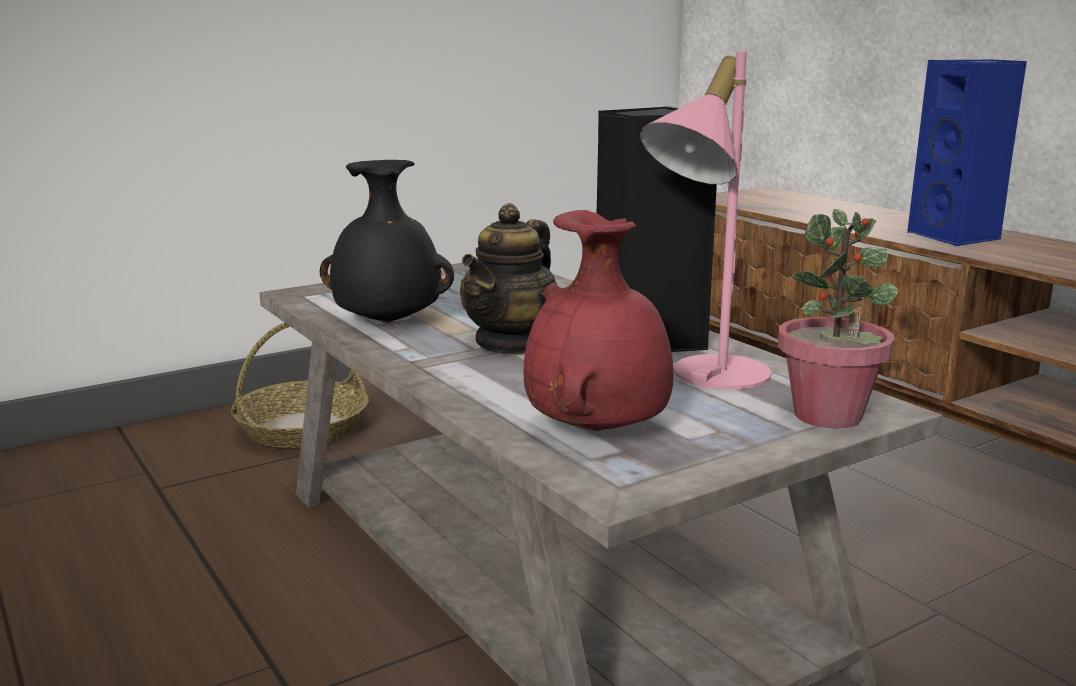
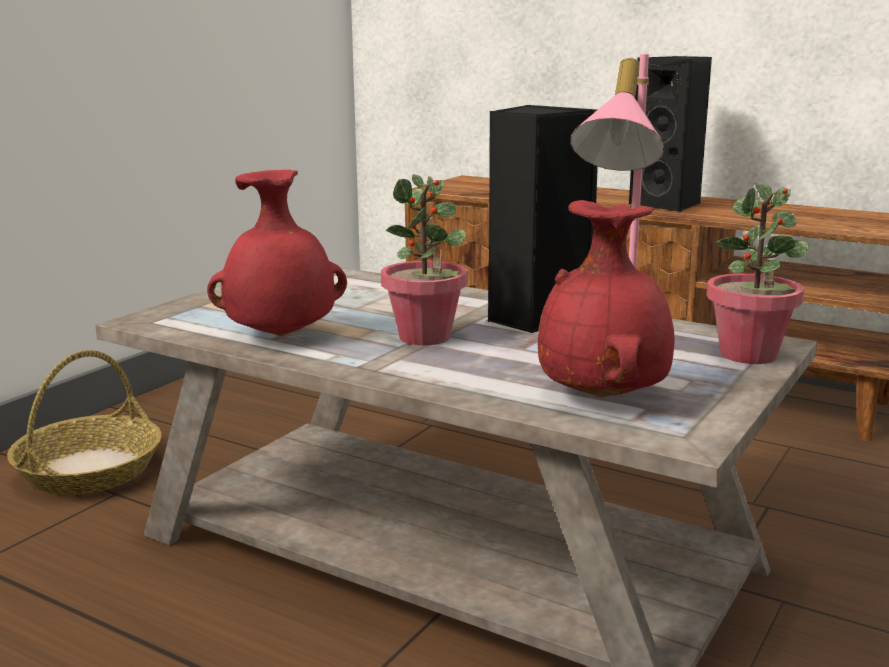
camera: 25 degrees left, 0 degrees up
black vase [320,160,454,323] -> red vase [207,170,347,336]
teapot [460,203,557,355] -> potted plant [381,174,468,345]
blue speaker [907,59,1027,246] -> black speaker [629,56,712,212]

